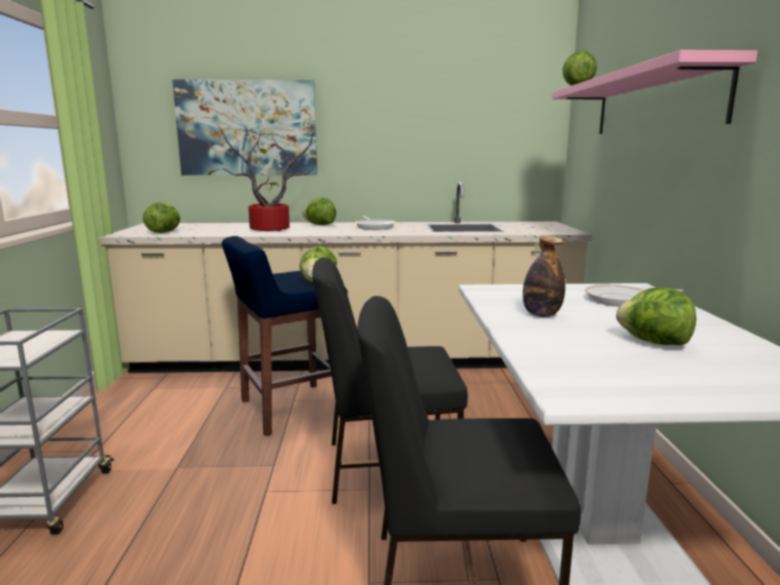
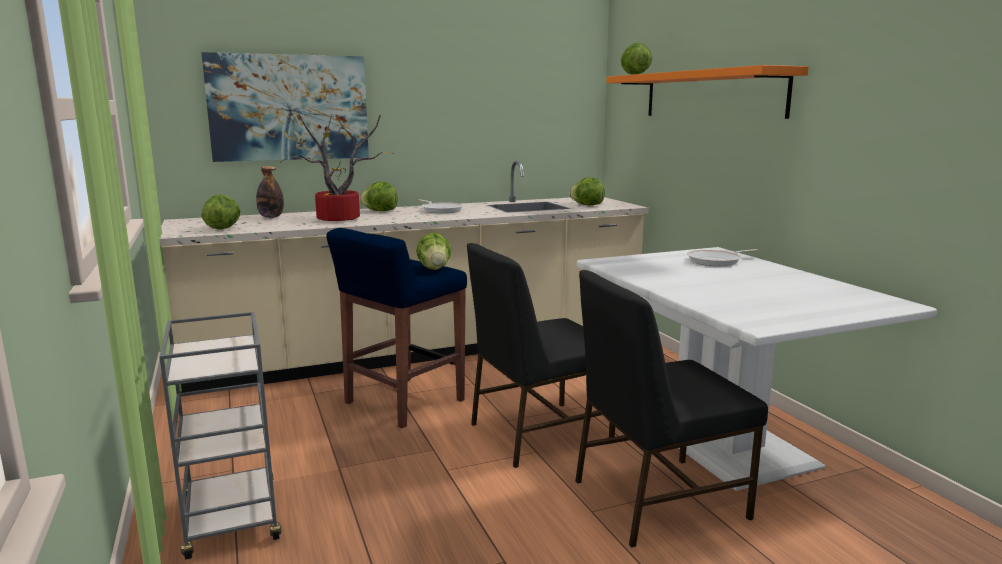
camera: 20 degrees left, 0 degrees up
bottle [523,236,565,317] -> bottle moved to [256,166,284,218]
pink shelf [552,50,758,134] -> orange shelf [606,65,809,119]
lettuce [616,288,696,345] -> lettuce moved to [569,177,605,205]

